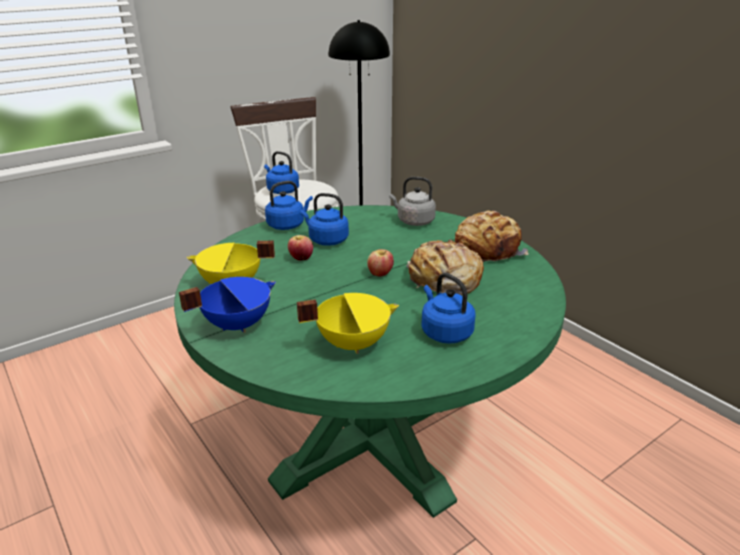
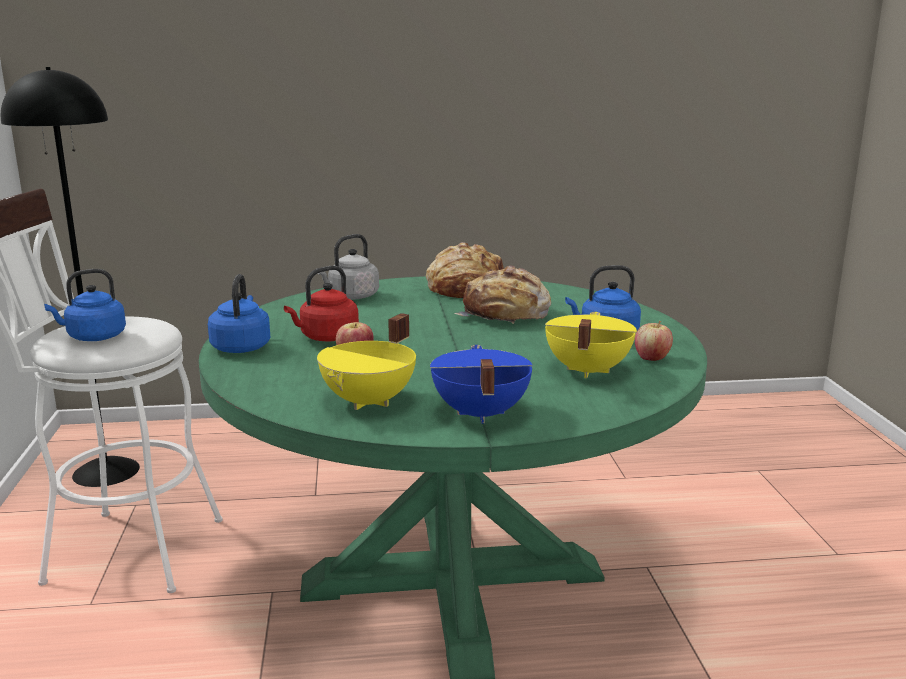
camera: 60 degrees left, 10 degrees down
blue kettle [300,193,349,246] -> red kettle [284,266,359,342]
apple [367,249,394,277] -> apple moved to [635,321,673,361]

